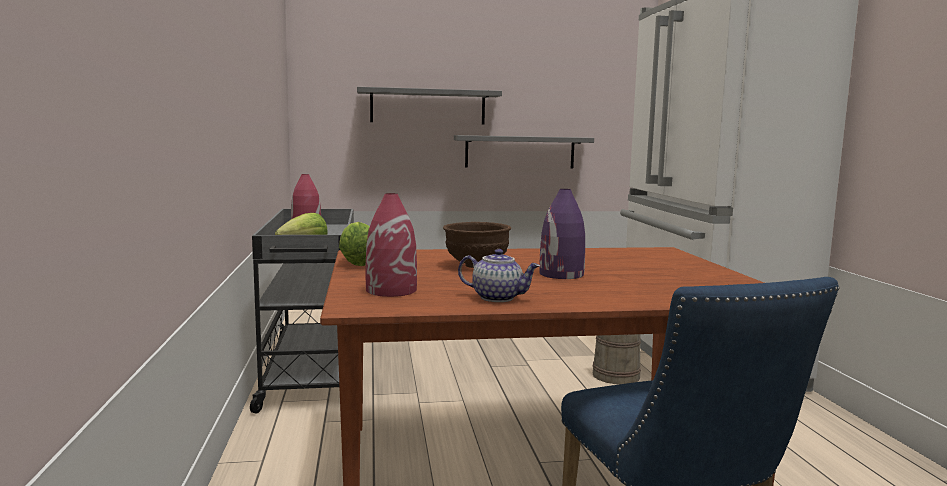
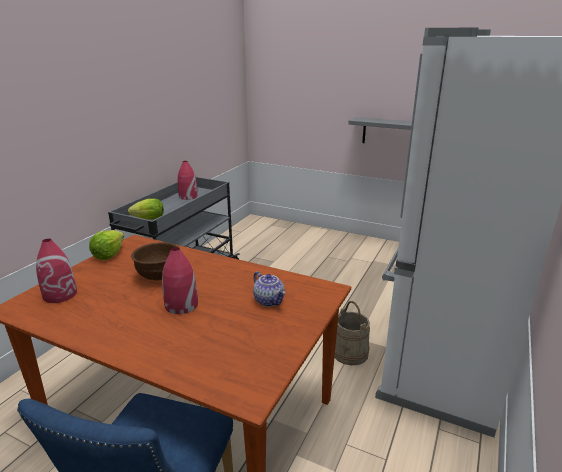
camera: 35 degrees right, 15 degrees up
grey shelf [357,87,502,125] -> none
teapot [458,249,540,302] -> teapot moved to [253,271,285,307]
purple vase [539,189,585,279] -> red vase [162,247,198,314]

